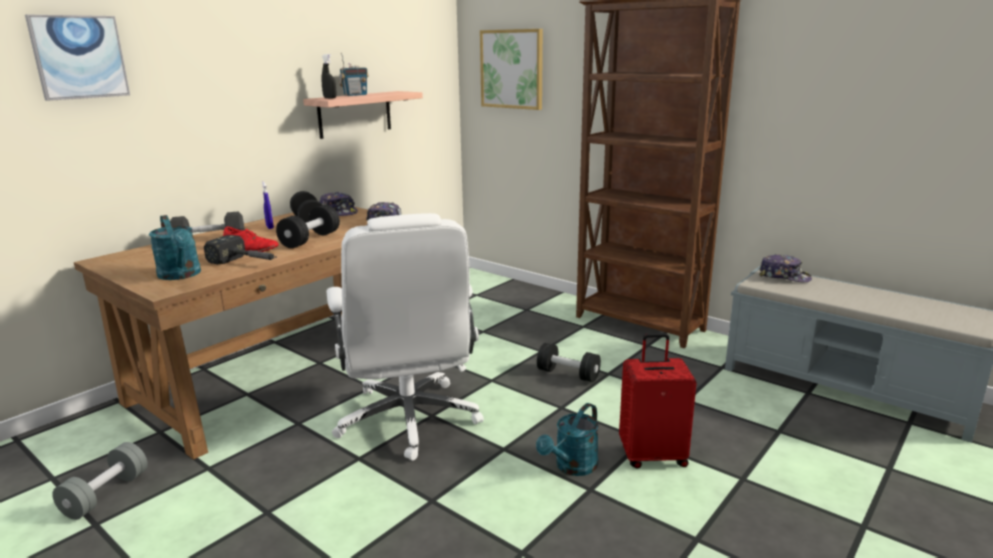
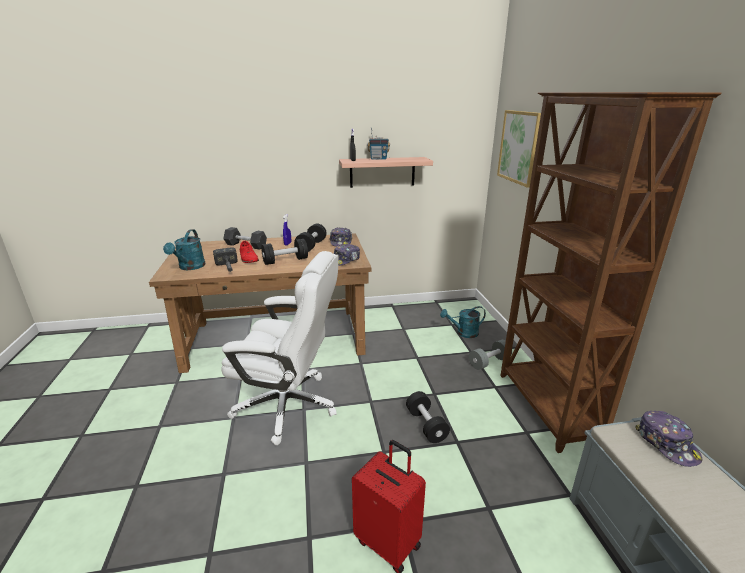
camera: 40 degrees right, 5 degrees up
picture [25,15,130,101] -> none
grey dumbbell [52,442,148,520] -> grey dumbbell moved to [469,340,512,370]
white office chair [326,213,484,461] -> white office chair turned 105 degrees counterclockwise [221,251,338,445]
turquoise watering can [536,403,599,476] -> turquoise watering can moved to [440,306,486,338]

